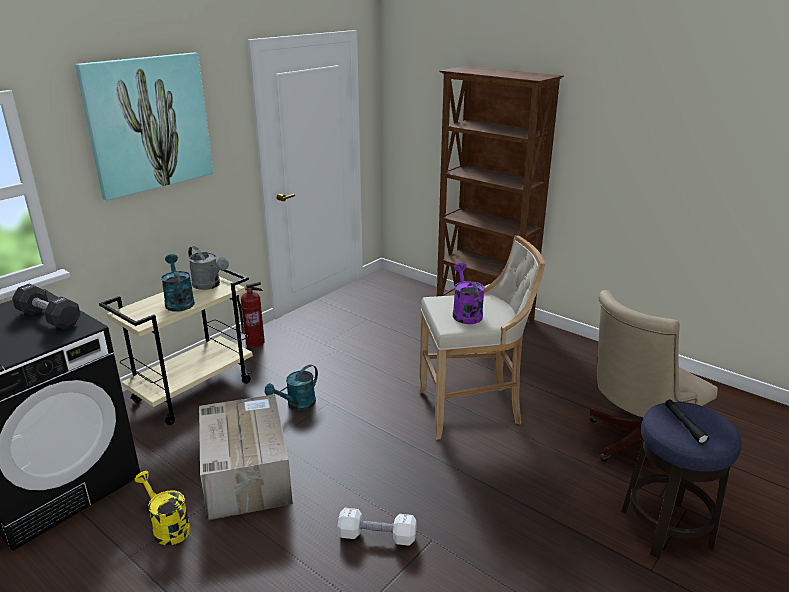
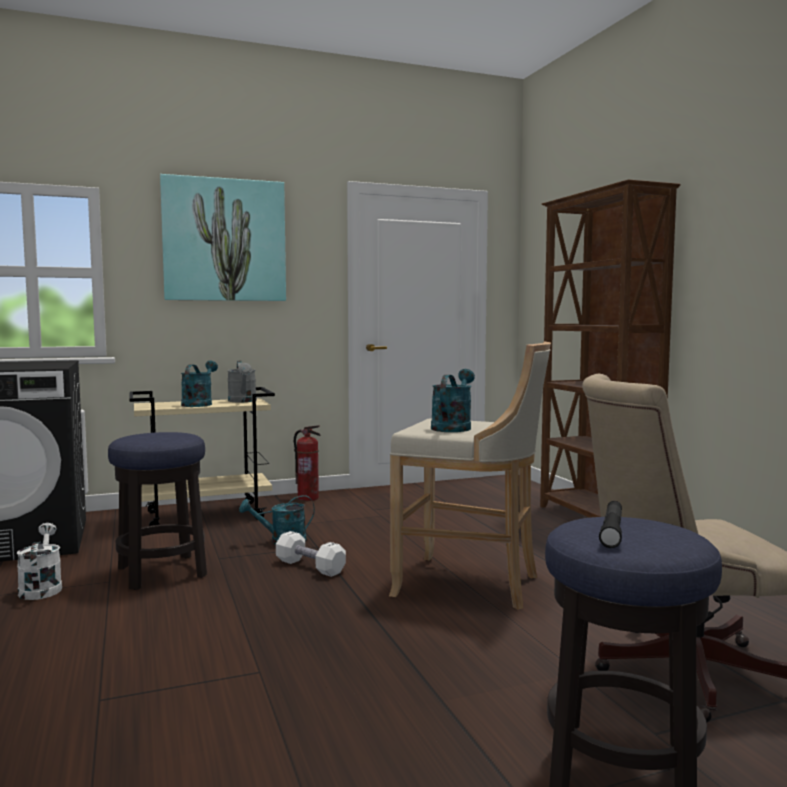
camera: 30 degrees right, 20 degrees down
black dumbbell [12,284,80,329] -> none
yellow watering can [135,471,191,545] -> white watering can [17,523,62,600]
cardboard box [199,394,293,520] -> stool [108,432,207,590]
white dumbbell [338,508,417,546] -> white dumbbell moved to [276,531,346,577]
purple watering can [453,263,485,324] -> turquoise watering can [431,369,475,432]

